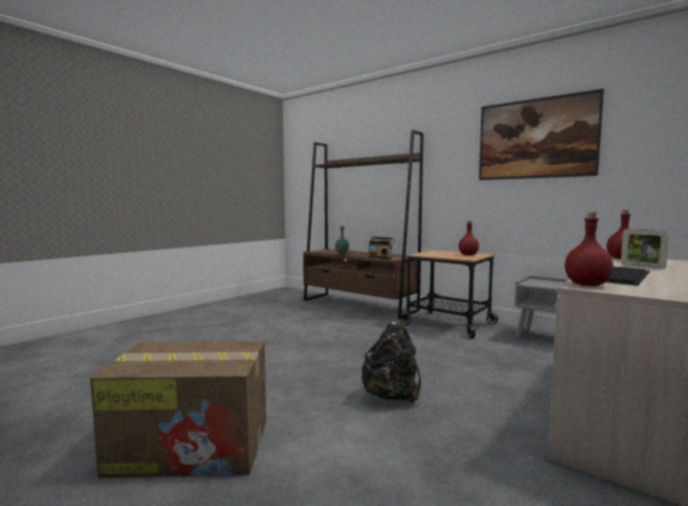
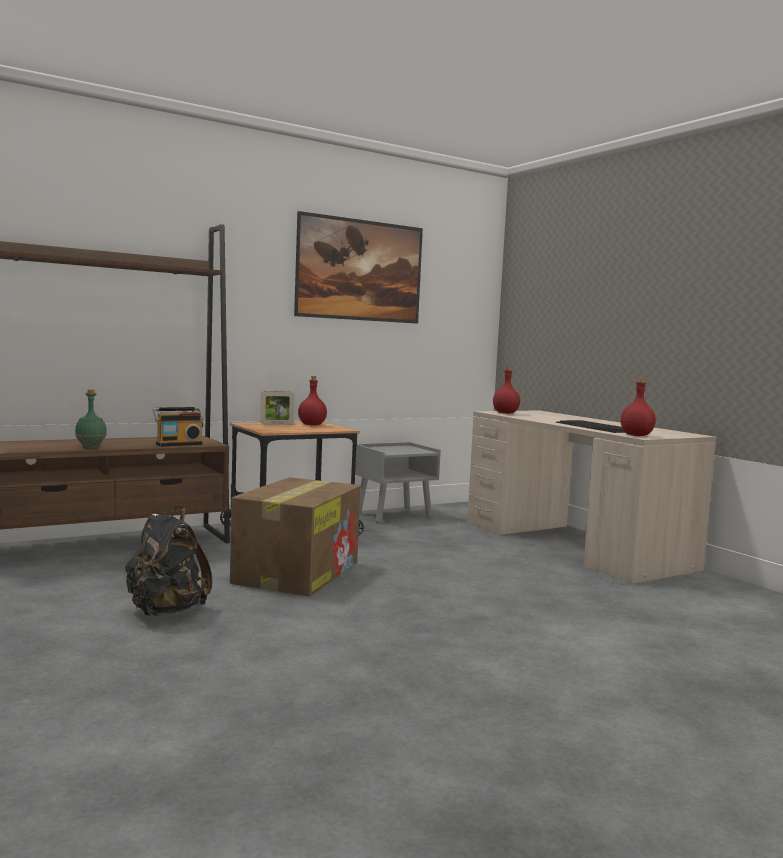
camera: 70 degrees left, 0 degrees up
cardboard box [90,340,266,478] -> cardboard box moved to [230,477,360,597]
black backpack [361,321,421,403] -> black backpack moved to [125,506,212,616]
picture frame [621,229,669,269] -> picture frame moved to [260,391,294,425]

